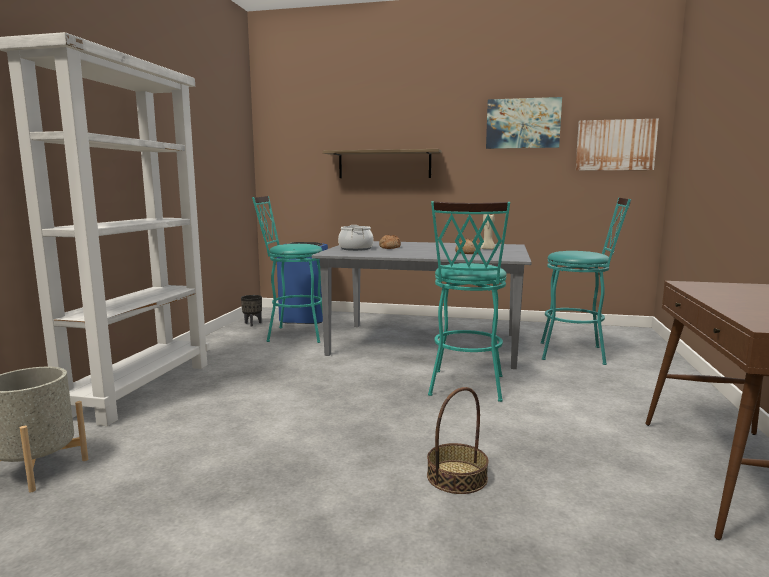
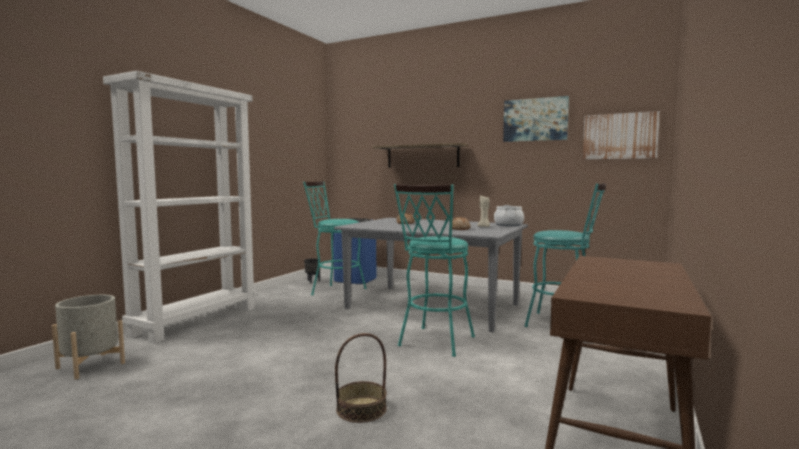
camera: 15 degrees right, 5 degrees down
cooking pot [338,225,374,251] -> cooking pot moved to [494,205,524,226]

